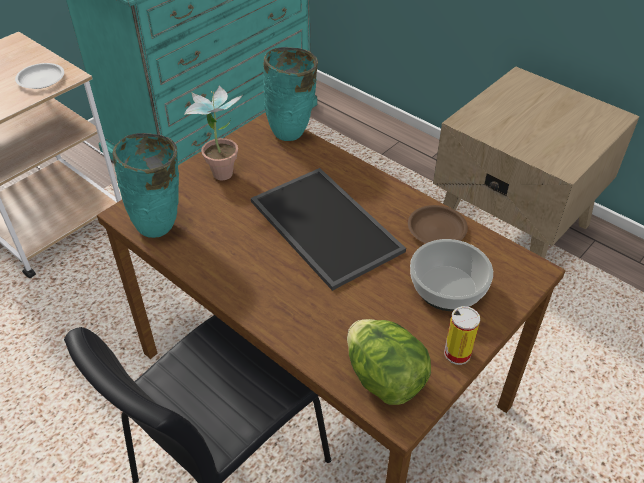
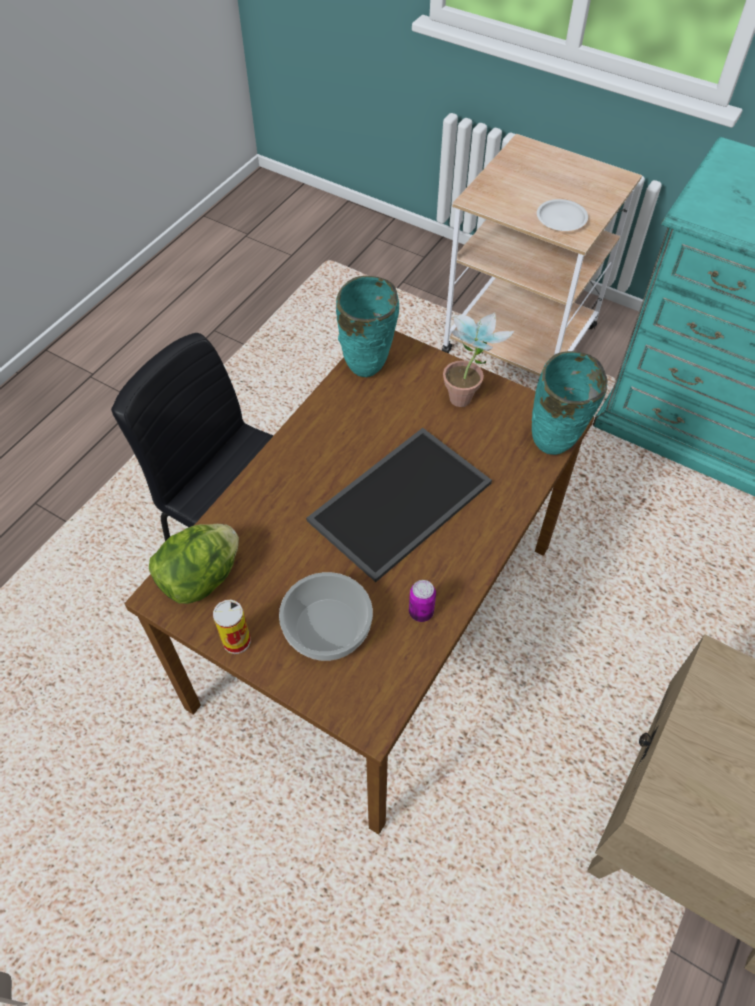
camera: 80 degrees right, 10 degrees up
brown plate [408,205,468,243] -> can [409,580,436,622]

